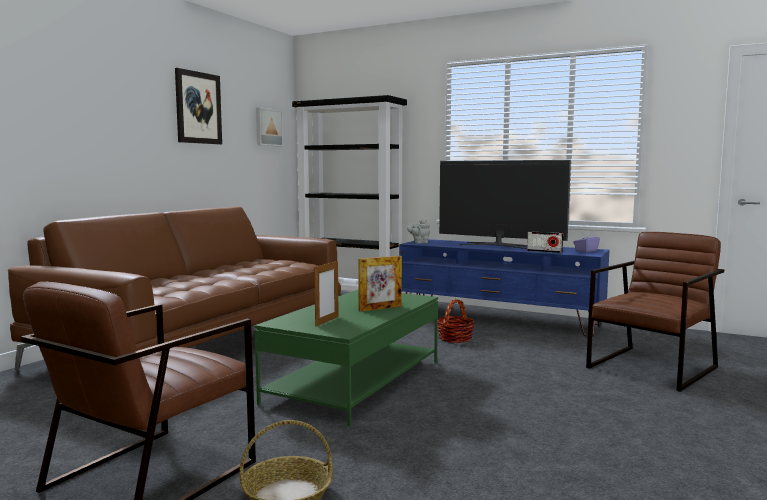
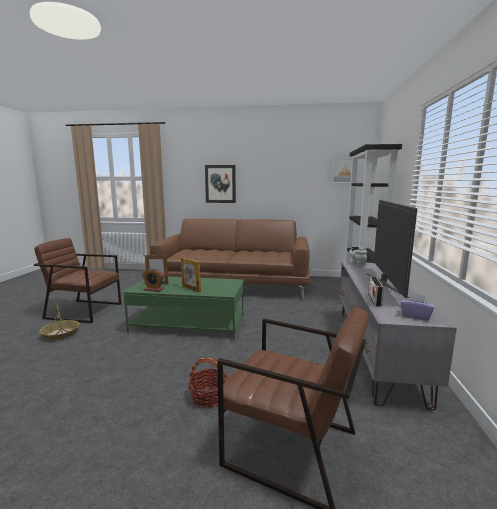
camera: 70 degrees right, 5 degrees up
picture [175,68,222,145] -> picture moved to [205,165,236,203]
blue tv stand [399,239,609,337] -> grey tv stand [340,262,457,410]
basket [438,299,475,343] -> basket moved to [188,358,228,407]
none -> alarm clock [142,268,164,292]

